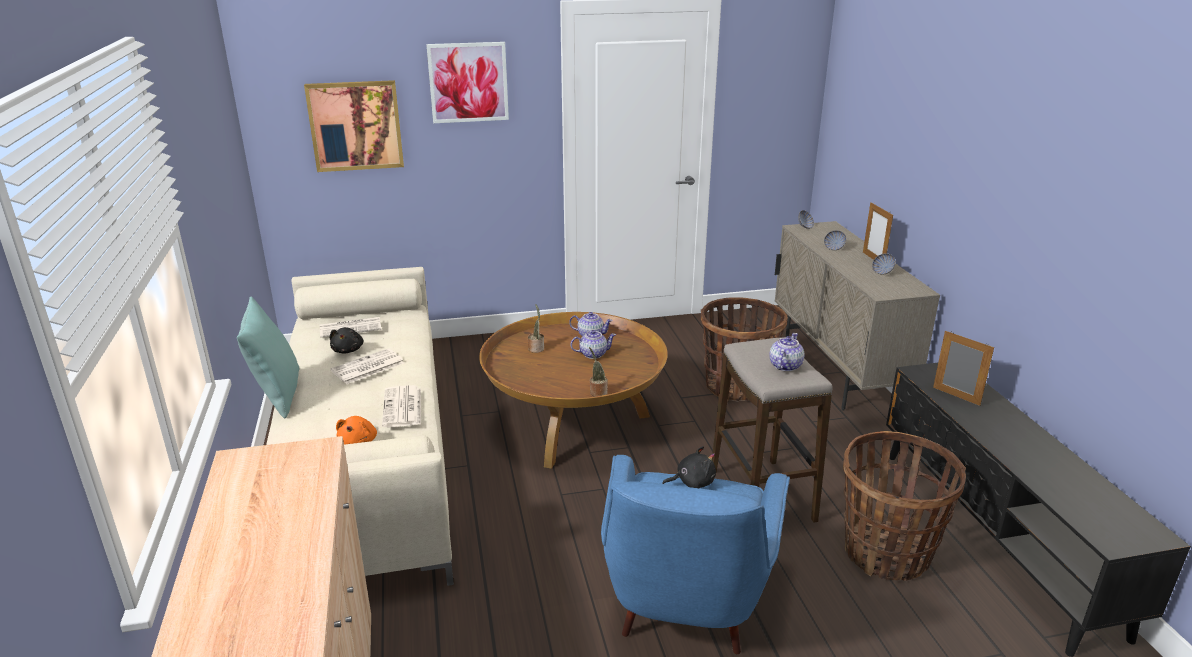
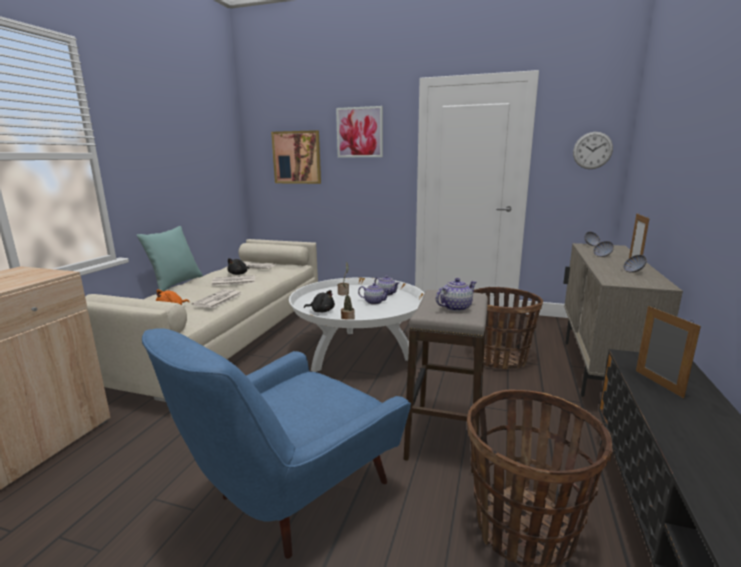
camera: 30 degrees right, 10 degrees down
brown coffee table [479,312,668,469] -> white coffee table [289,277,424,372]
black plush toy [662,446,716,488] -> black plush toy moved to [304,290,335,312]
none -> wall clock [573,132,613,169]

